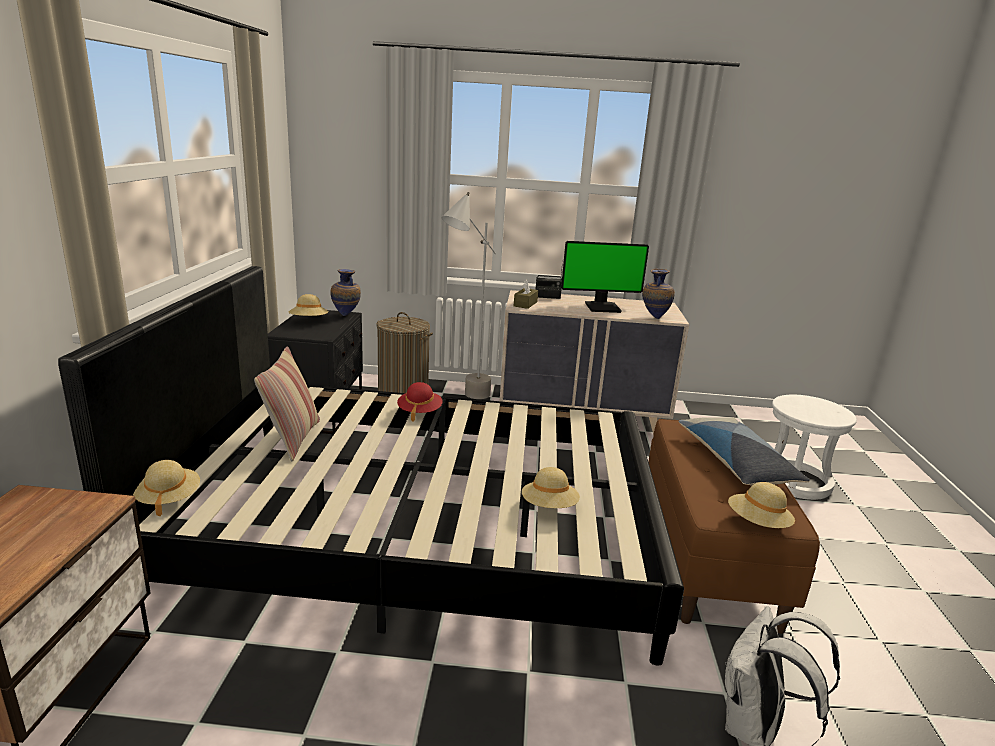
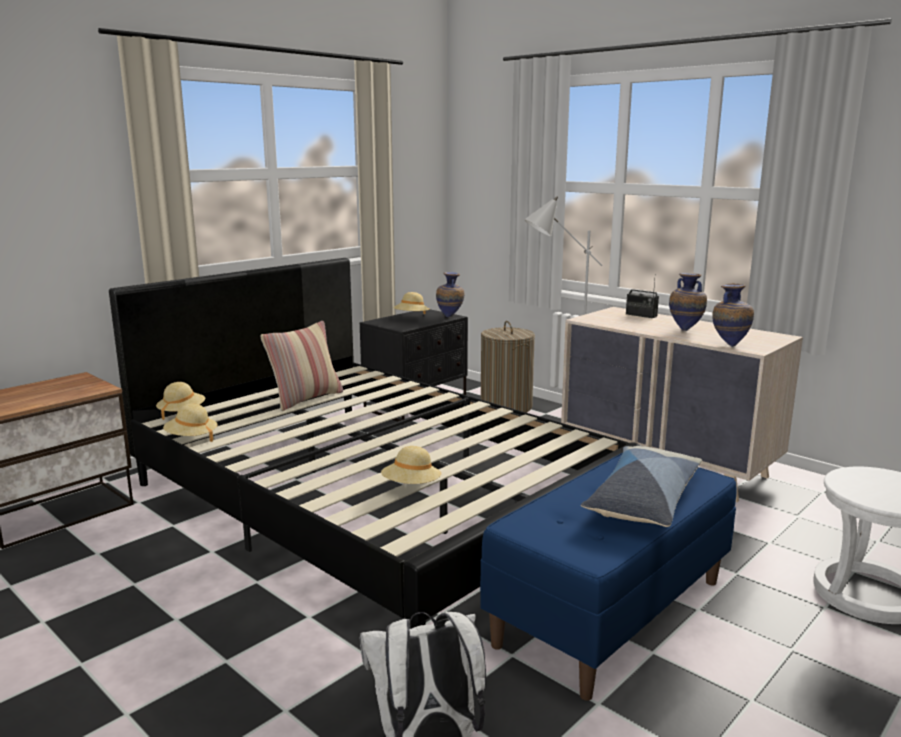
camera: 40 degrees right, 5 degrees down
red hat [397,382,443,422] -> none
brown tissue box [514,280,538,309] -> none
monitor [561,241,649,313] -> vase [669,273,707,331]
brown bench [648,419,820,634] -> blue bench [480,453,737,701]
beige hat [728,482,795,528] -> beige hat moved to [163,403,217,442]

